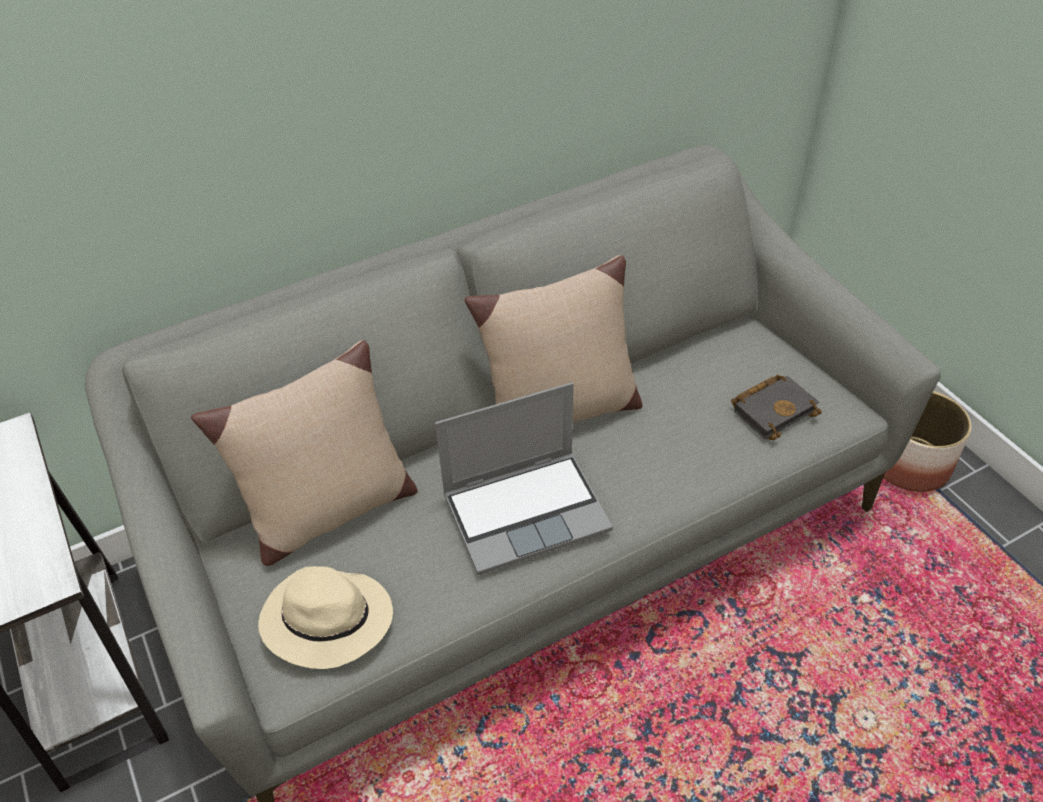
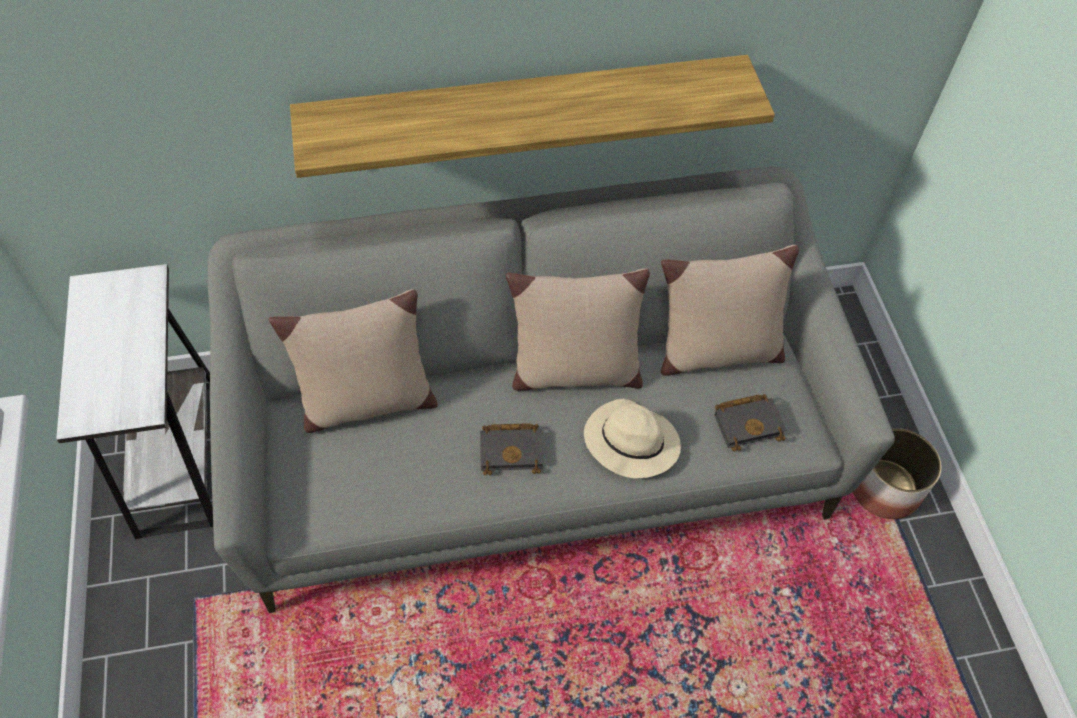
camera: 15 degrees right, 10 degrees up
beige hat [258,566,393,669] -> beige hat moved to [584,399,681,478]
laptop [435,382,613,575] -> black book [480,423,543,475]
none -> shelf [290,55,775,178]
none -> beige pillow [661,245,799,376]

